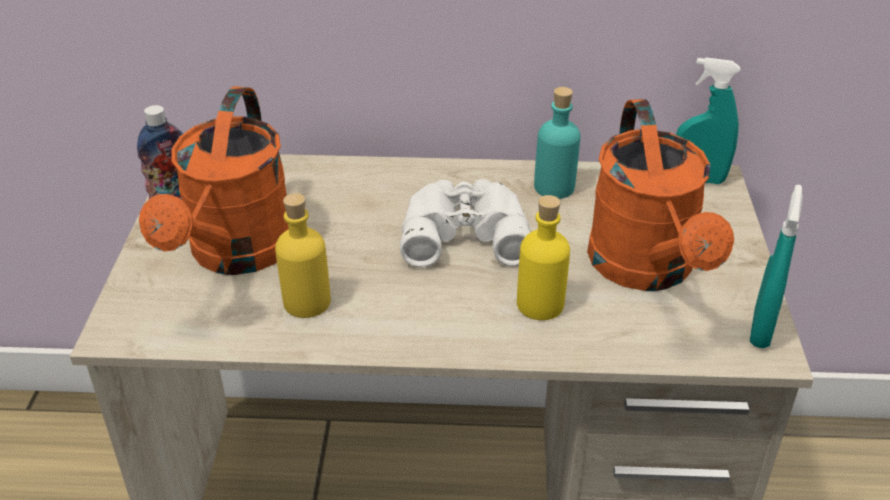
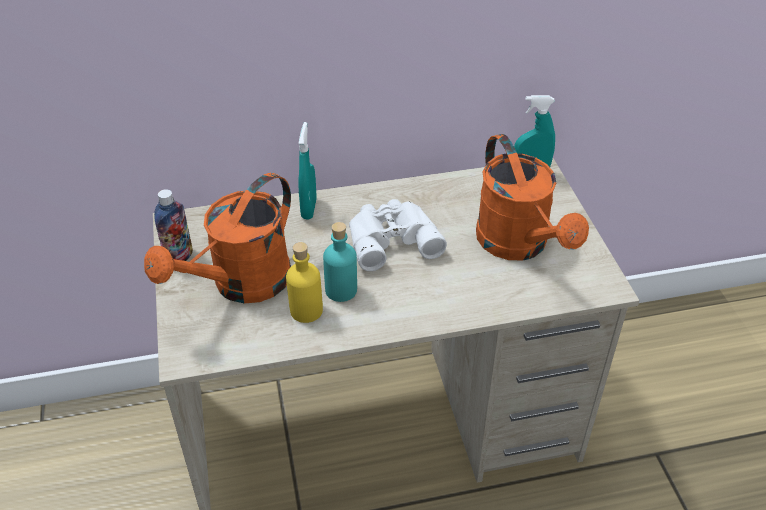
camera: 15 degrees left, 5 degrees up
orange watering can [139,86,289,275] -> orange watering can turned 45 degrees clockwise [144,173,291,303]
yellow bottle [517,195,570,320] -> none
turquoise bottle [534,87,581,199] -> turquoise bottle moved to [323,222,357,302]
turquoise spray bottle [750,185,803,348] -> turquoise spray bottle moved to [298,122,317,220]

